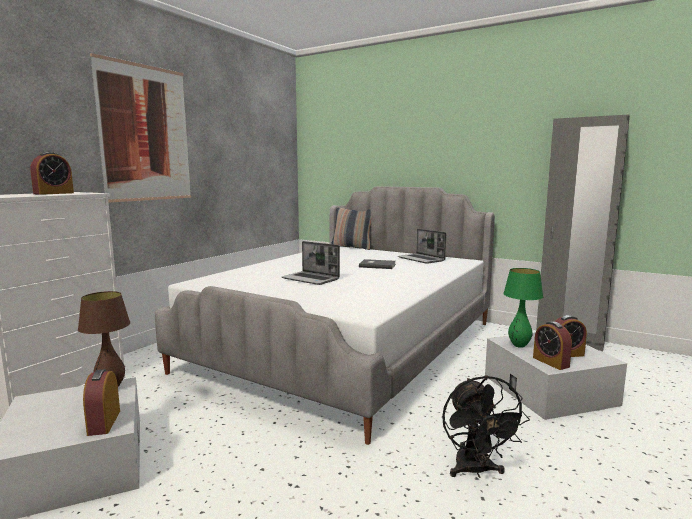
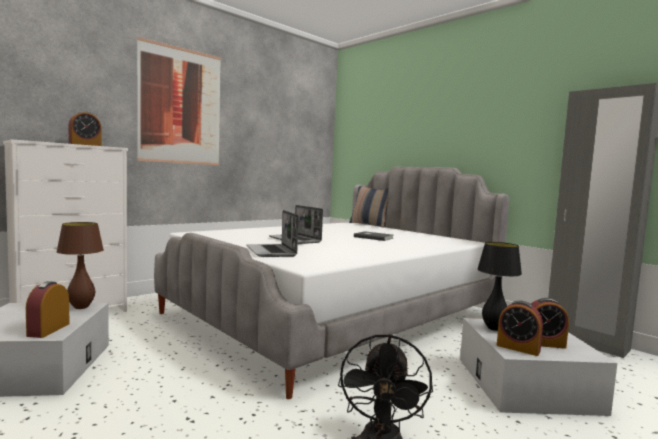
camera: 15 degrees right, 5 degrees down
laptop [398,229,446,264] -> laptop moved to [246,210,299,257]
green table lamp [503,268,543,348] -> black table lamp [478,242,522,331]
alarm clock [533,321,572,370] -> alarm clock turned 45 degrees counterclockwise [497,301,543,356]

